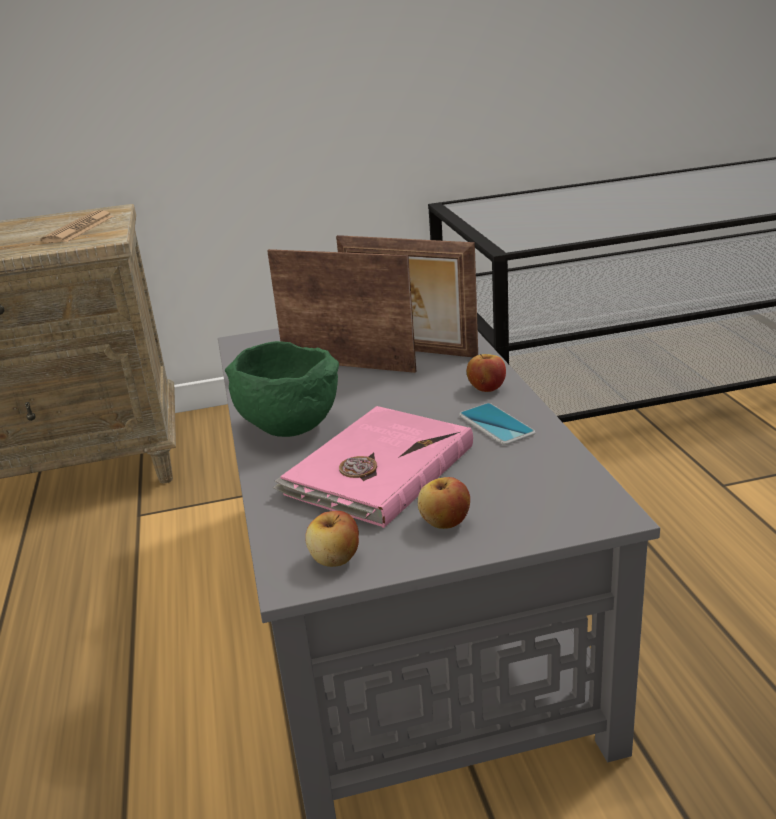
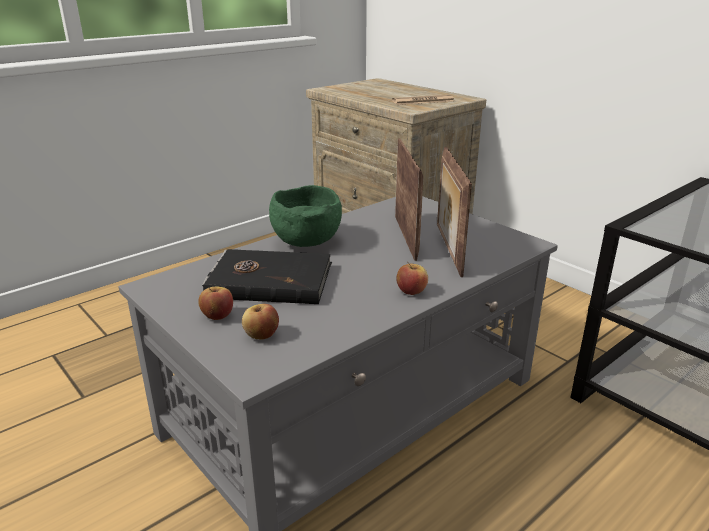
camera: 60 degrees right, 0 degrees up
pink book [273,406,473,528] -> black book [202,249,332,304]
apple [305,511,359,567] -> apple moved to [242,304,279,340]
phone [459,403,535,445] -> none

